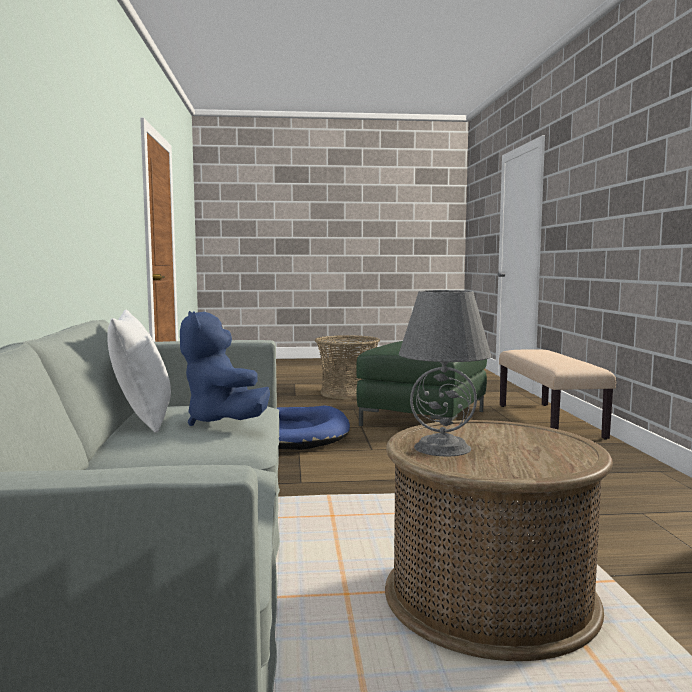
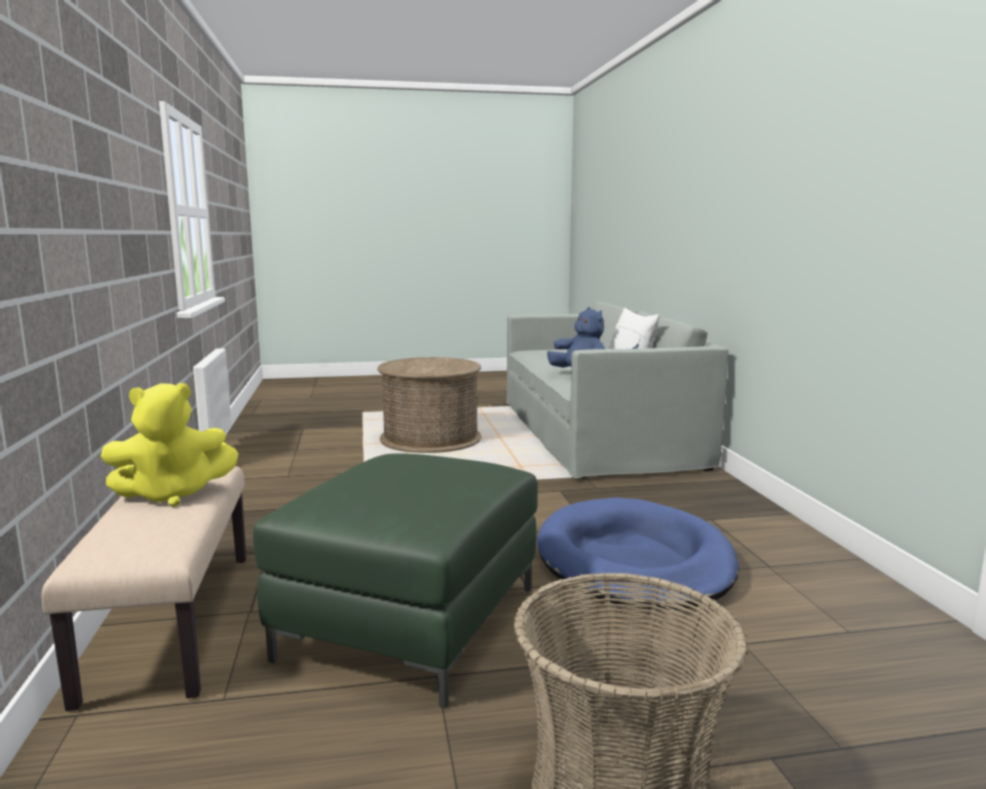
camera: 175 degrees right, 5 degrees up
grey table lamp [399,290,491,456] -> none
none -> yellow plush toy [101,383,239,507]

